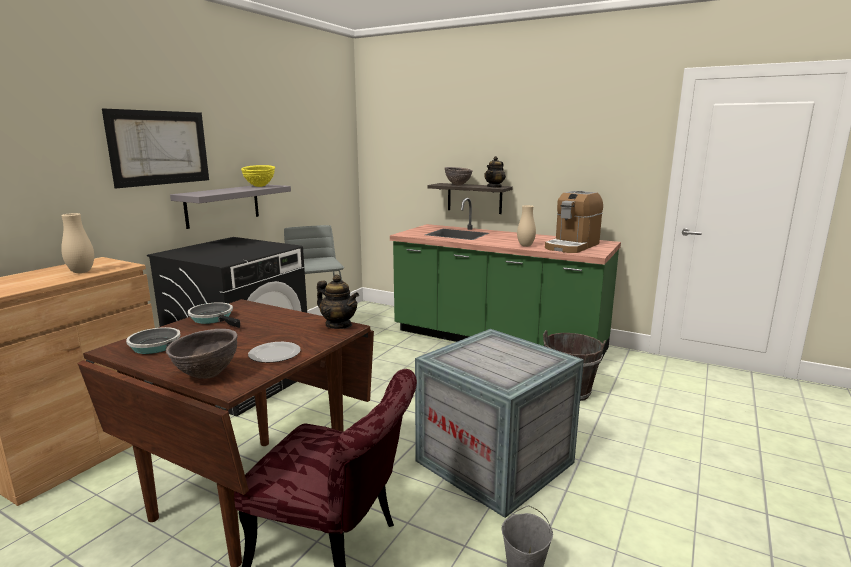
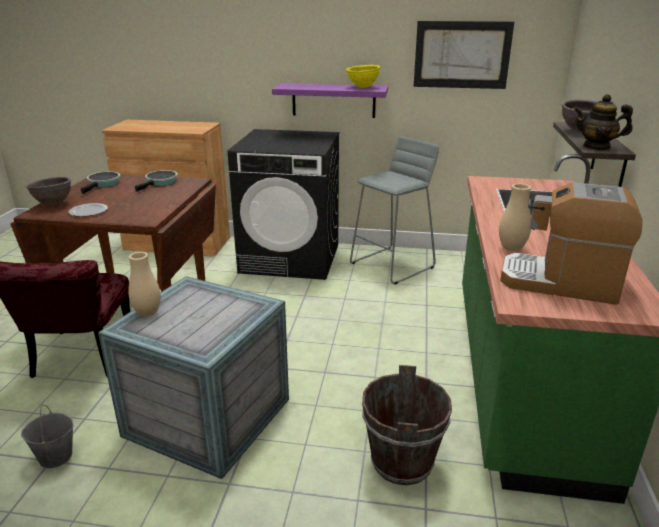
camera: 70 degrees right, 10 degrees up
beige vase [61,213,94,273] -> beige vase moved to [128,252,161,317]
picture [102,108,209,188] -> picture moved to [414,21,514,89]
grey shelf [170,185,291,229] -> purple shelf [272,83,388,118]
teapot [317,275,359,329] -> none

